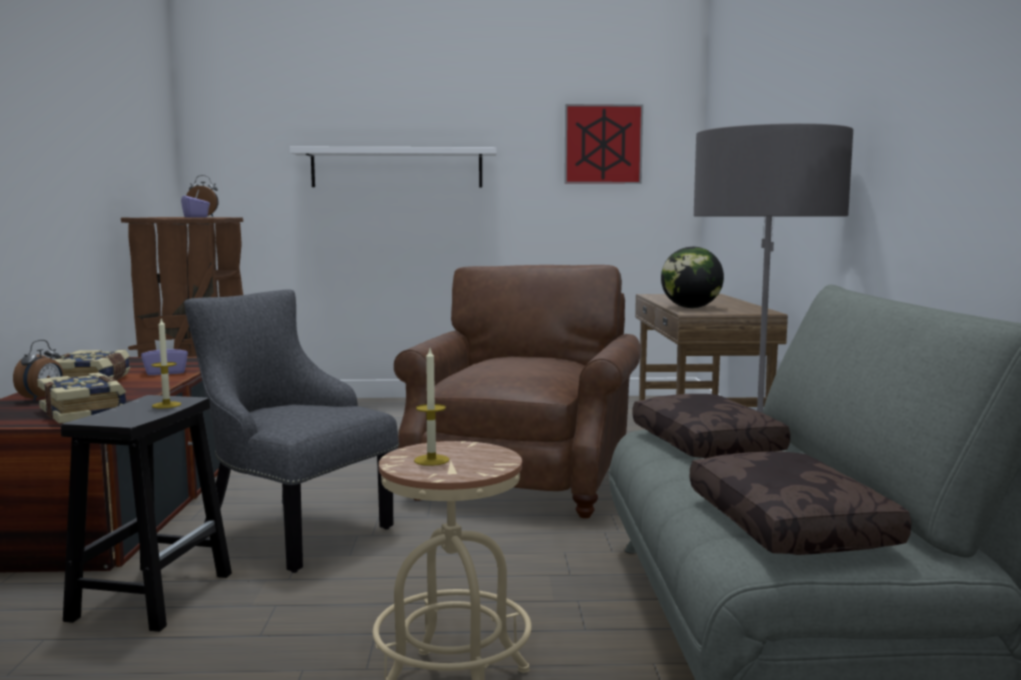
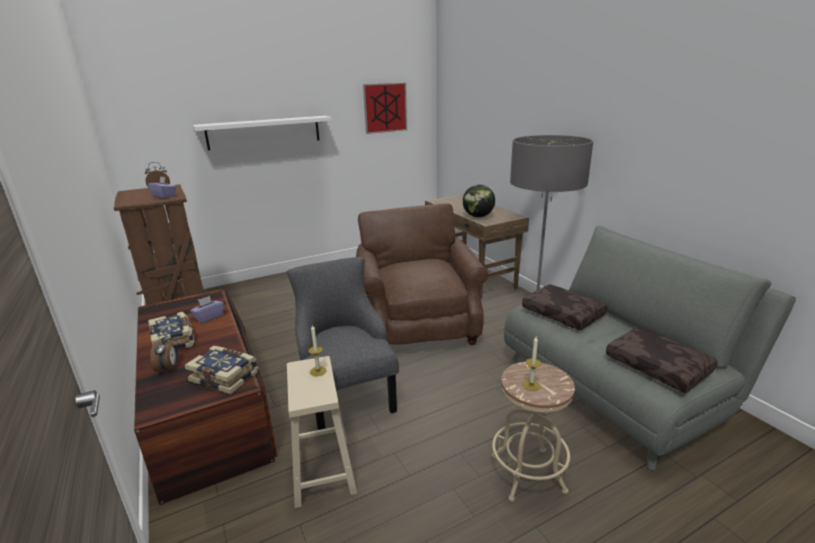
camera: 25 degrees left, 15 degrees up
black stool [61,395,232,632] -> beige stool [287,356,357,508]
grey armchair [184,289,399,573] -> grey armchair turned 60 degrees clockwise [287,257,399,430]

